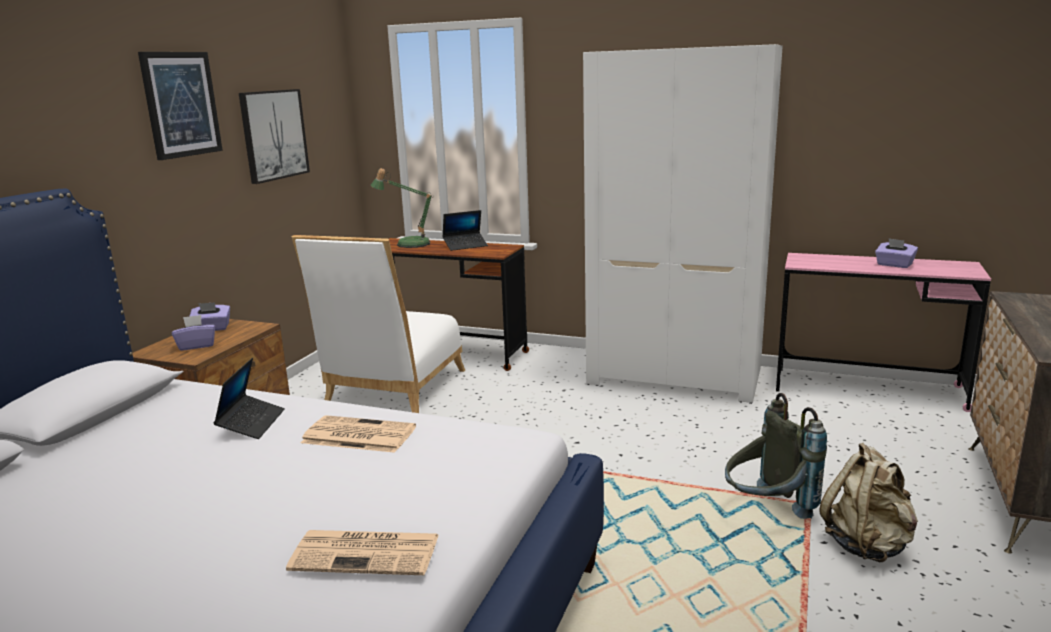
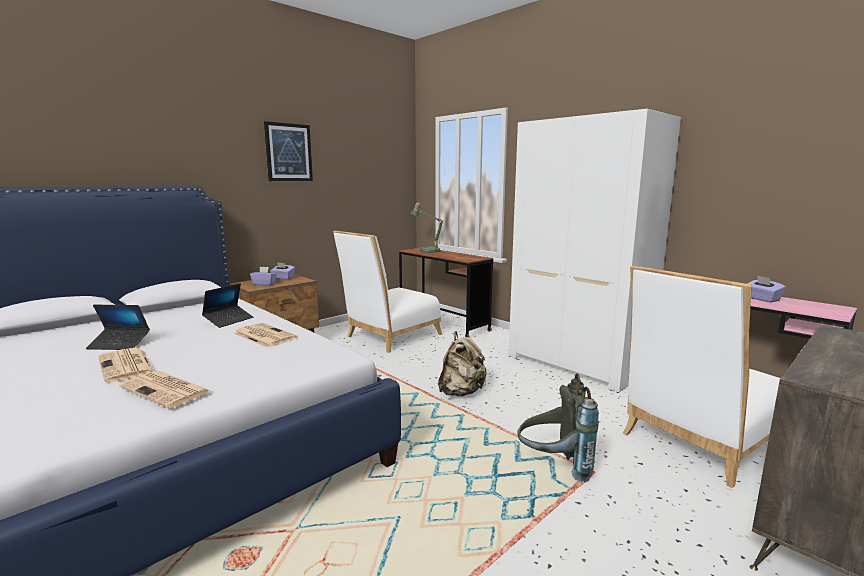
camera: 25 degrees right, 5 degrees down
picture [239,89,310,184] -> none
laptop [442,210,488,251] -> laptop moved to [86,305,150,350]
beige backpack [820,443,918,562] -> beige backpack moved to [438,331,487,396]
none -> newspaper [98,348,154,382]
none -> white chair [623,265,780,488]

